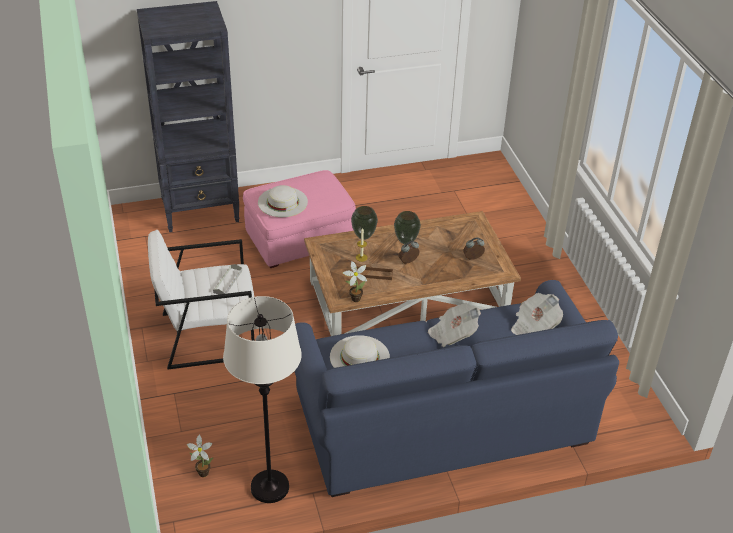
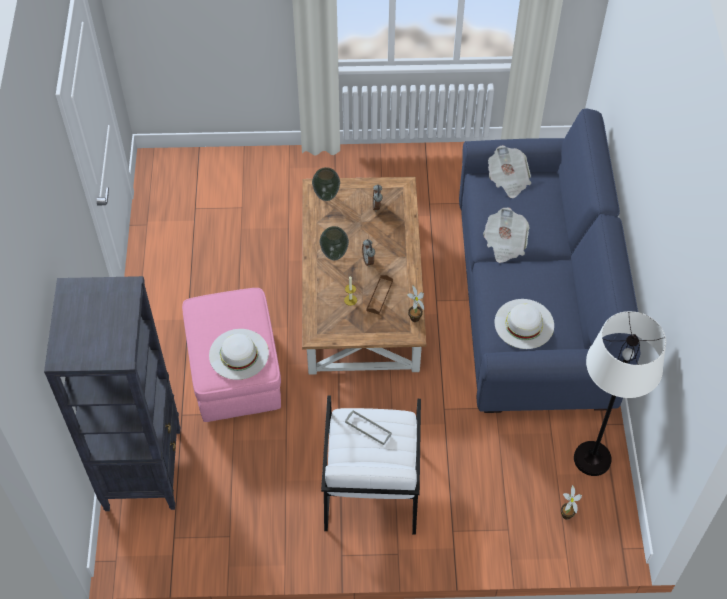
camera: 75 degrees left, 15 degrees up
vase [351,206,378,240] -> vase moved to [312,167,340,201]

